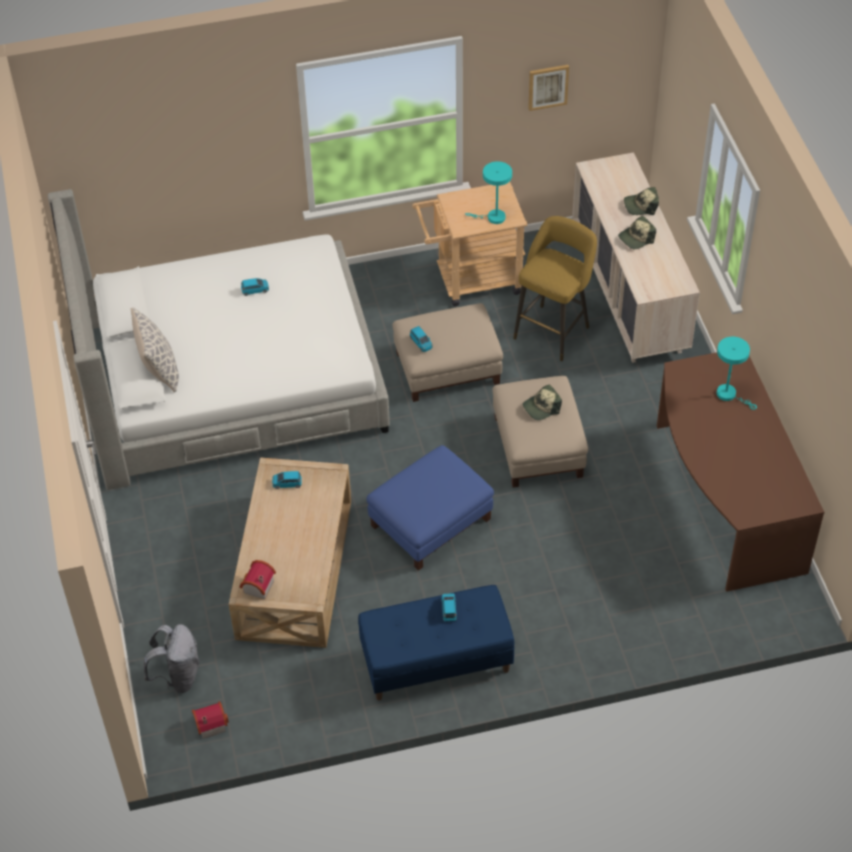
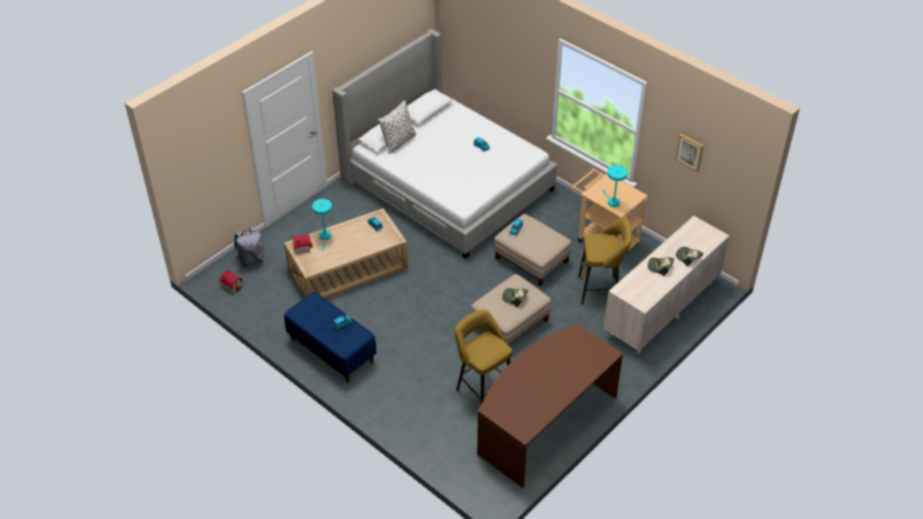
camera: 55 degrees right, 5 degrees down
blue ottoman [367,445,494,571] -> none
turquoise table lamp [717,337,757,410] -> turquoise table lamp moved to [312,199,332,250]
none -> yellow stool [455,309,512,404]

